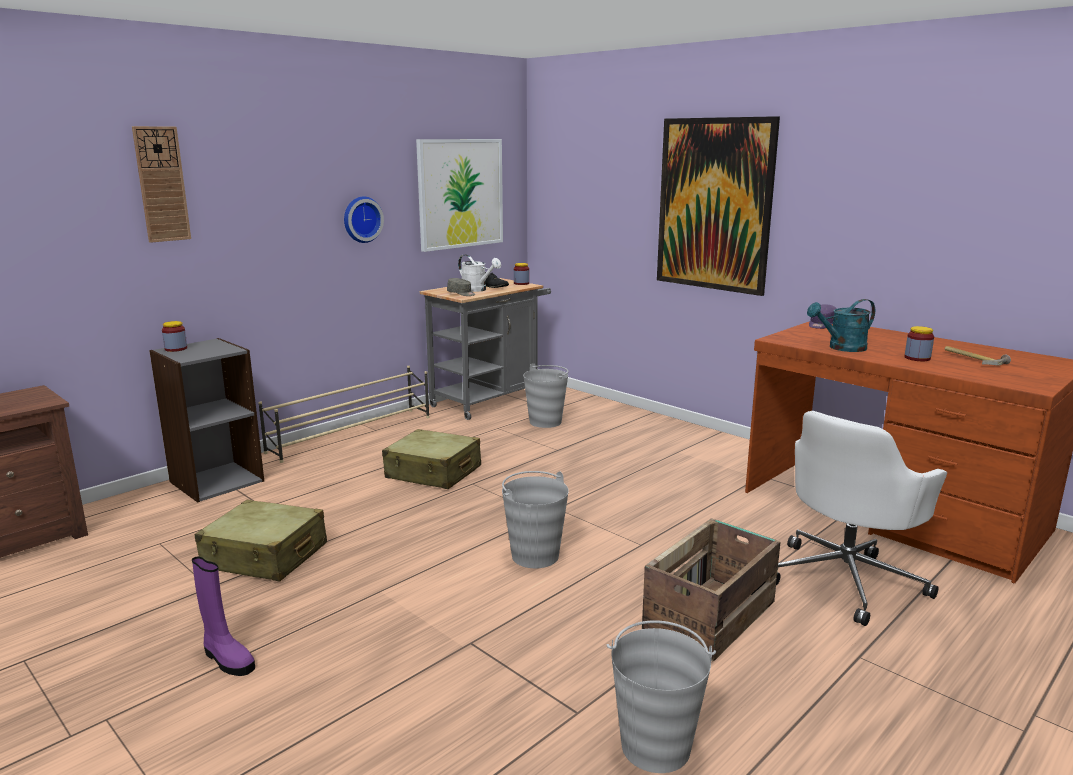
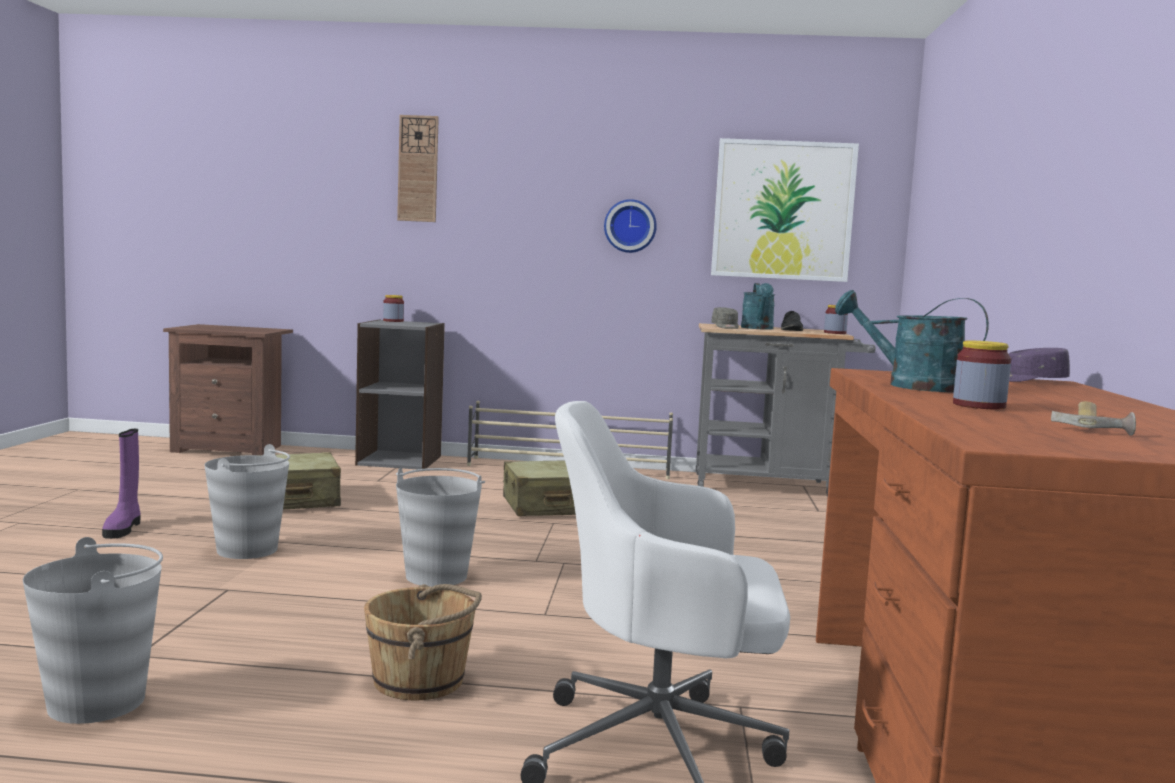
camera: 50 degrees right, 10 degrees down
white watering can [458,254,501,292] -> turquoise watering can [741,283,775,330]
grey bucket [523,363,568,428] -> grey bucket moved to [204,444,290,559]
crate [642,518,781,662] -> brown bucket [364,584,482,700]
picture [657,116,780,296] -> none

